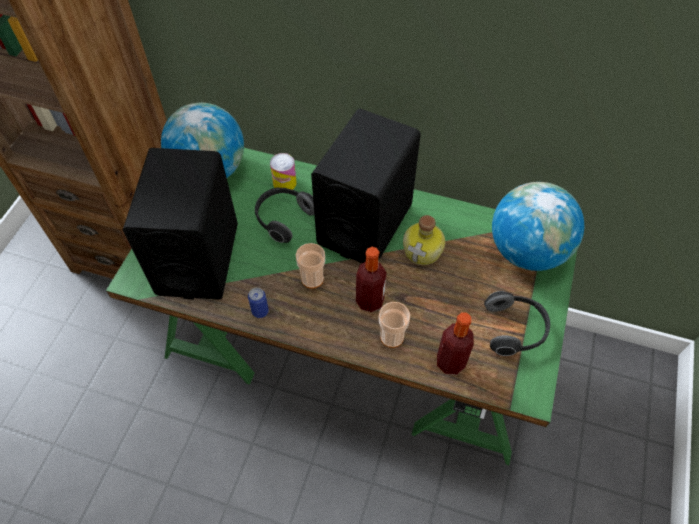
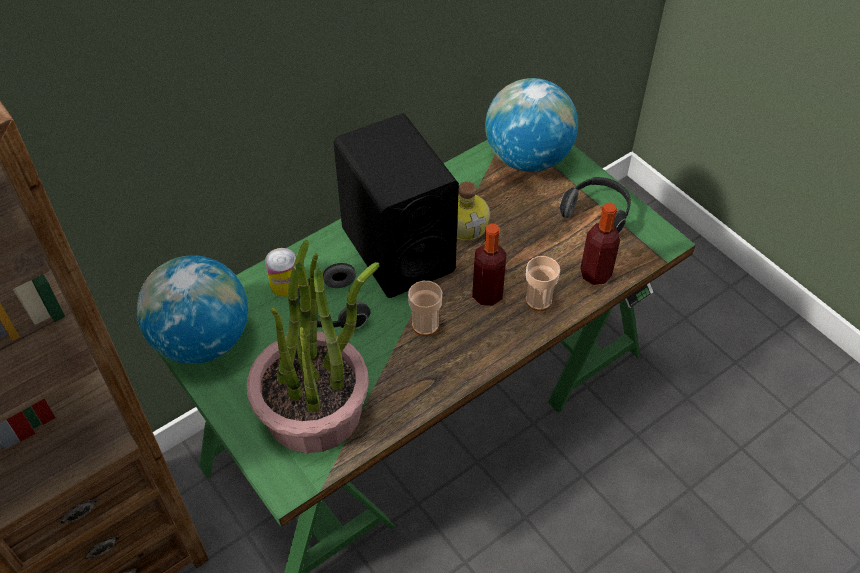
camera: 55 degrees left, 5 degrees down
black speaker [123,148,238,300] -> potted plant [247,240,379,453]
can [248,288,269,318] -> none

